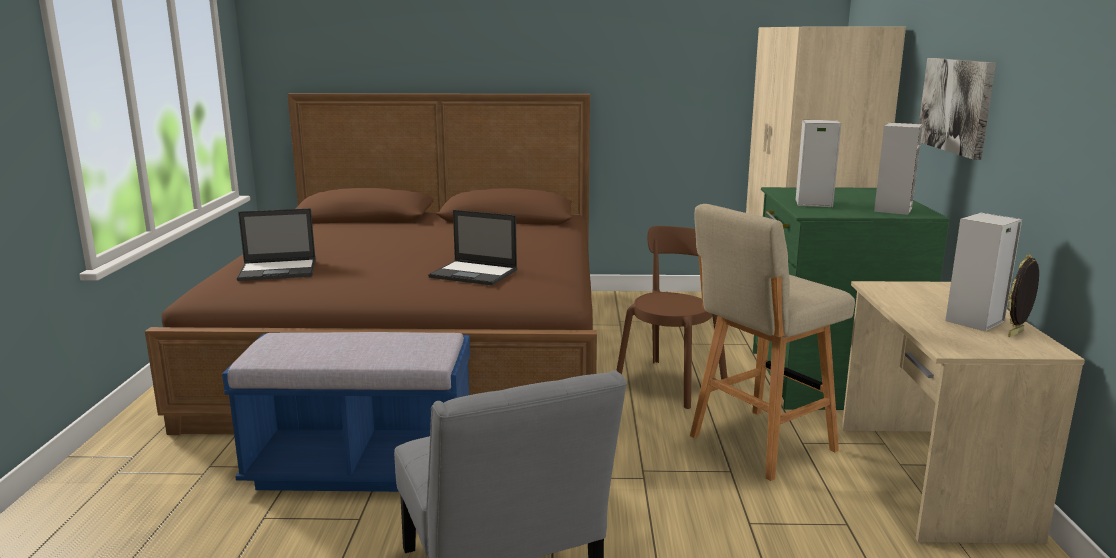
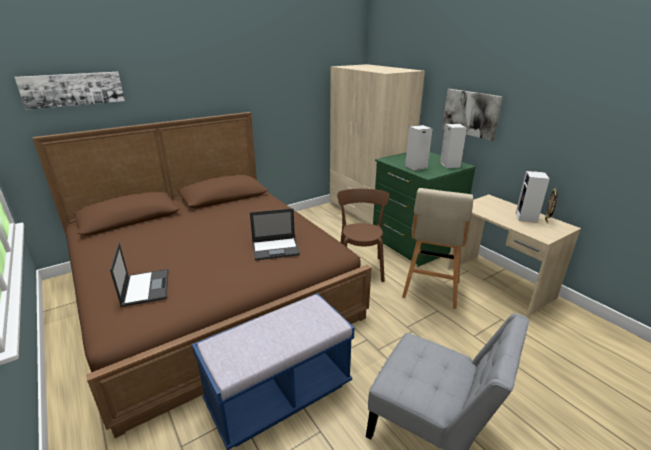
camera: 35 degrees left, 10 degrees up
laptop [237,208,316,281] -> laptop turned 60 degrees counterclockwise [110,243,168,307]
none -> picture [14,72,125,110]

